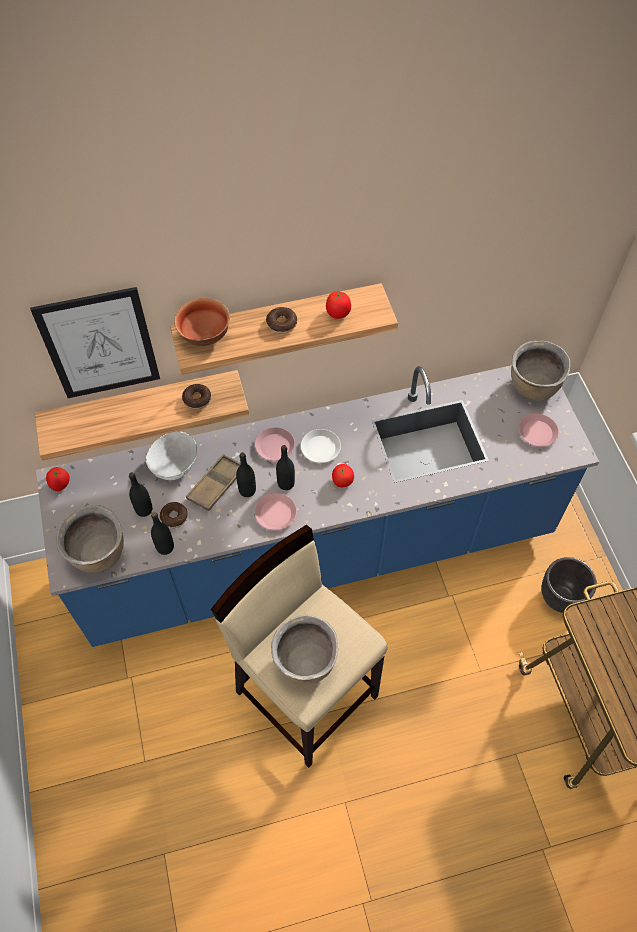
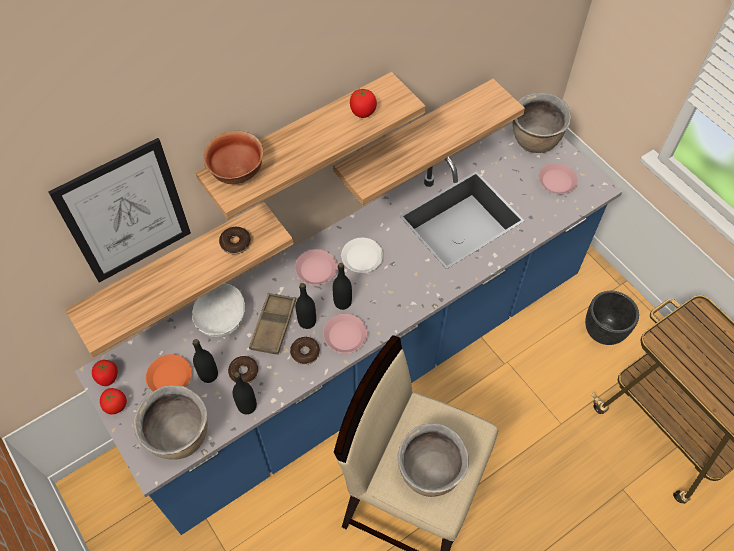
camera: 20 degrees left, 0 degrees up
donut [266,307,297,334] -> donut moved to [290,337,320,365]
tomato [332,464,354,487] -> tomato moved to [100,388,127,415]
none -> orange plate [146,354,192,392]
none -> shelf [333,79,525,205]

